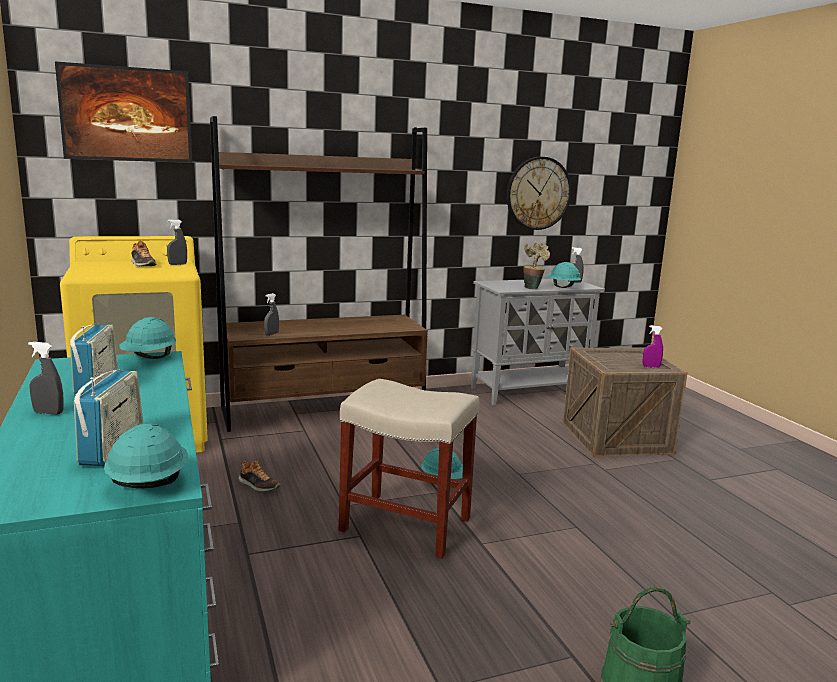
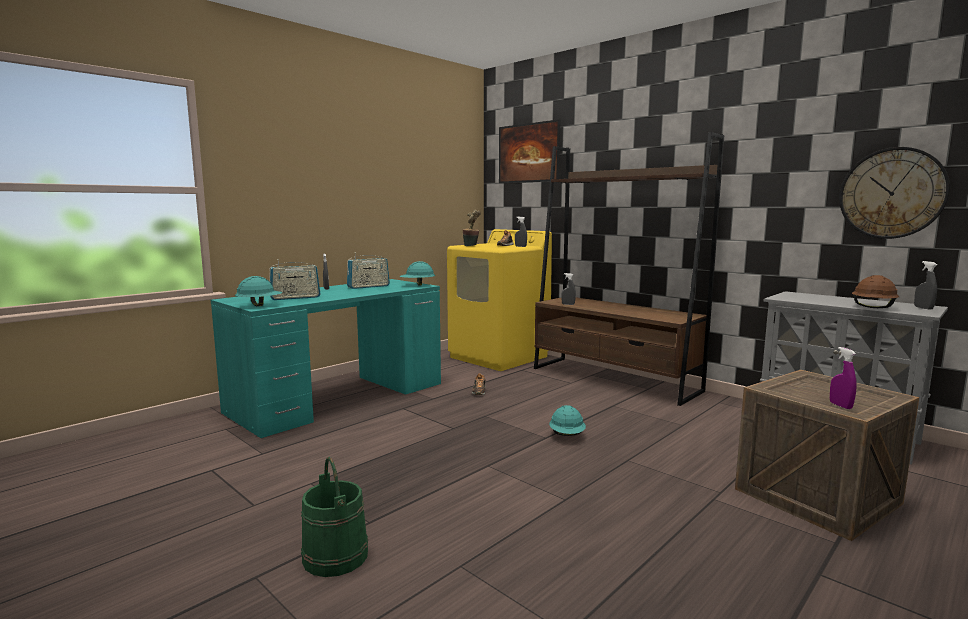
camera: 65 degrees right, 5 degrees down
beige stool [339,379,480,559] -> none
potted plant [524,242,550,289] -> potted plant moved to [462,210,481,246]
turquoise hard hat [546,262,581,288] -> brown hard hat [852,275,900,308]

